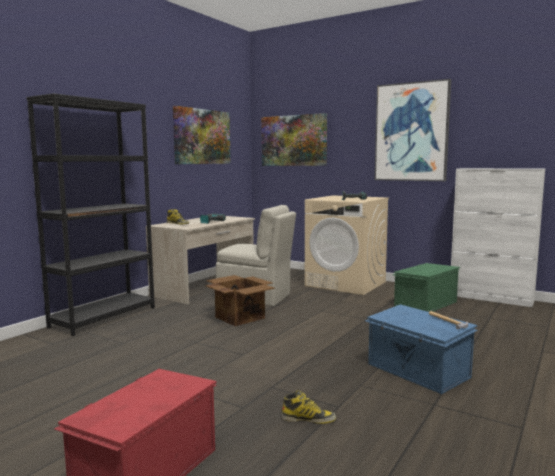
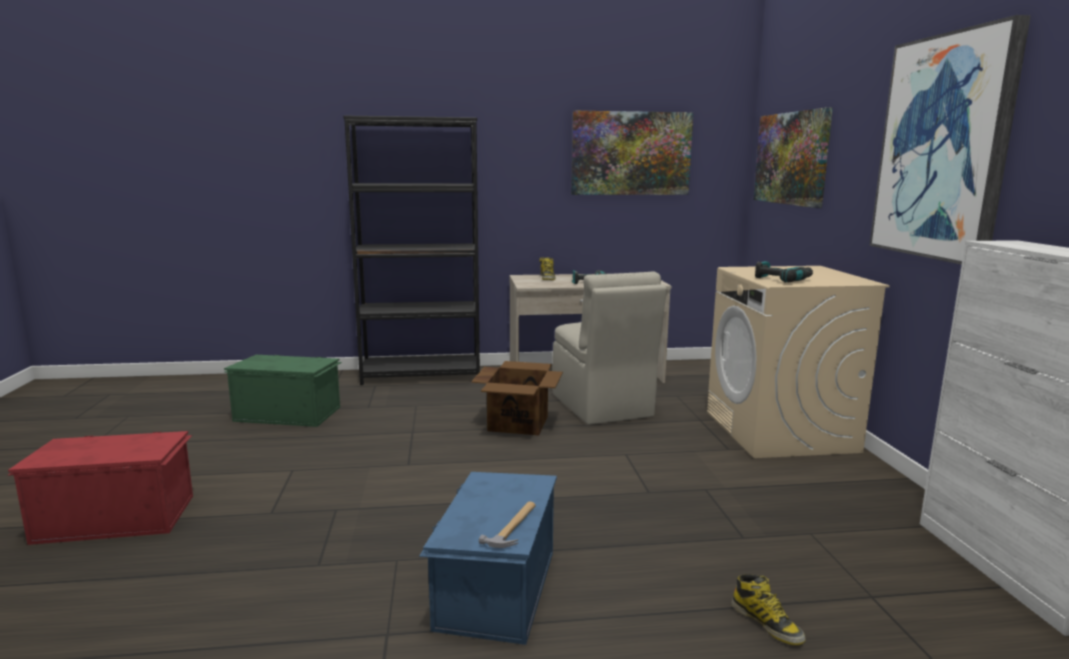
camera: 50 degrees right, 5 degrees up
boot [281,390,336,424] -> boot moved to [731,574,806,645]
green storage box [393,263,460,312] -> green storage box moved to [224,355,342,427]

